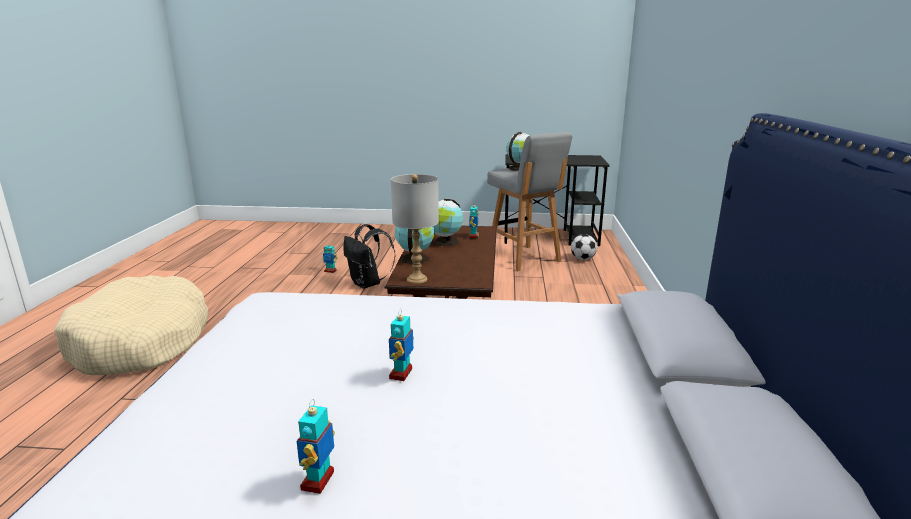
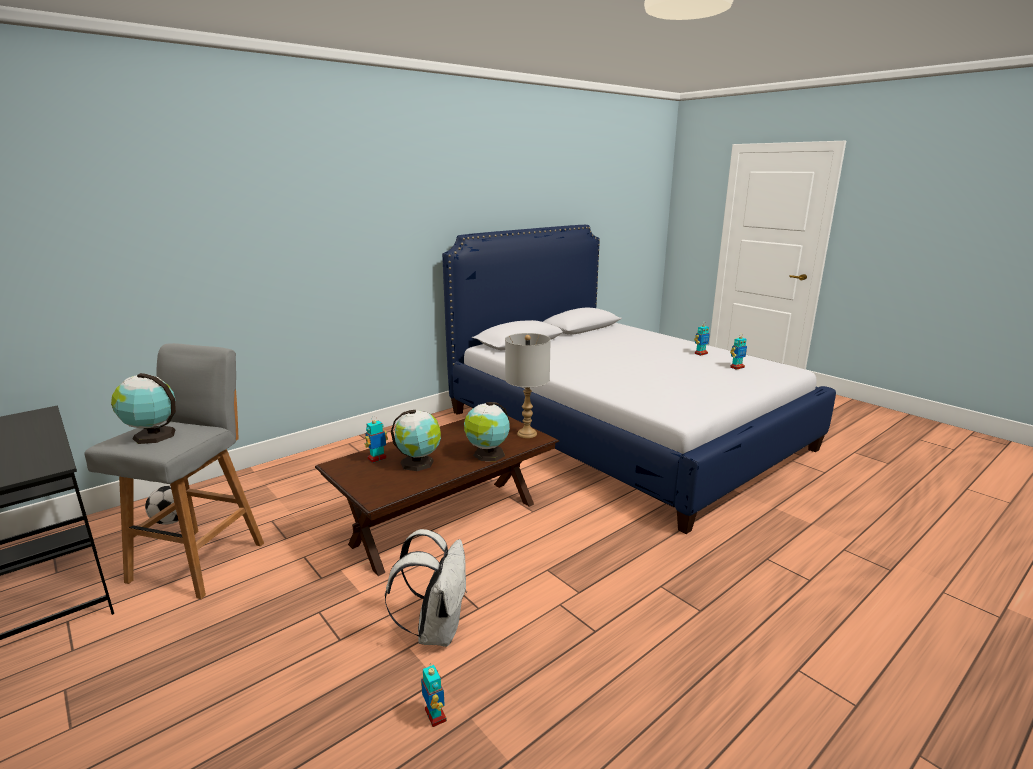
camera: 135 degrees left, 0 degrees up
beige dog bed [54,275,209,375] -> none
black backpack [344,224,395,289] -> white backpack [385,529,467,647]
toy robot [389,310,414,381] -> toy robot moved to [730,336,747,370]

